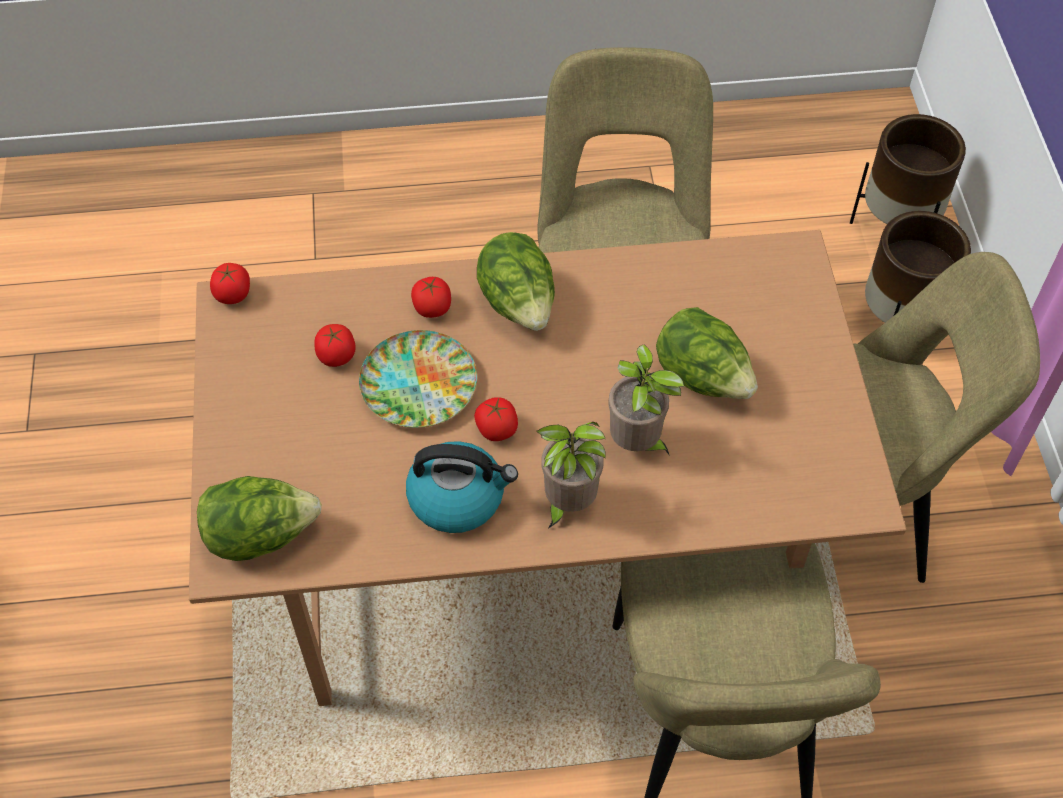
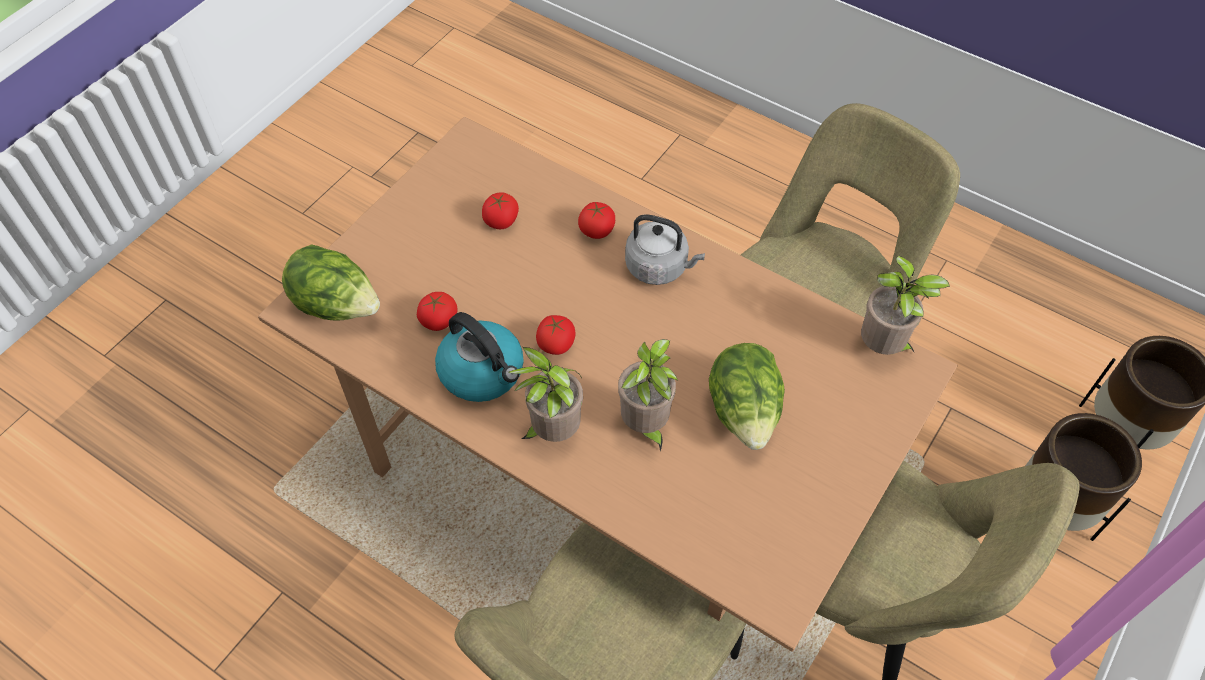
camera: 40 degrees right, 0 degrees up
tomato [210,263,250,304] -> tomato moved to [417,292,457,331]
plate [359,330,477,428] -> none
lettuce [477,232,555,331] -> grey kettle [625,214,705,285]
none -> potted plant [861,256,950,355]

